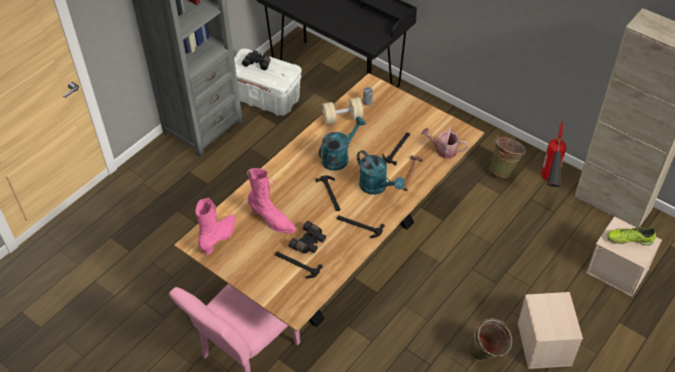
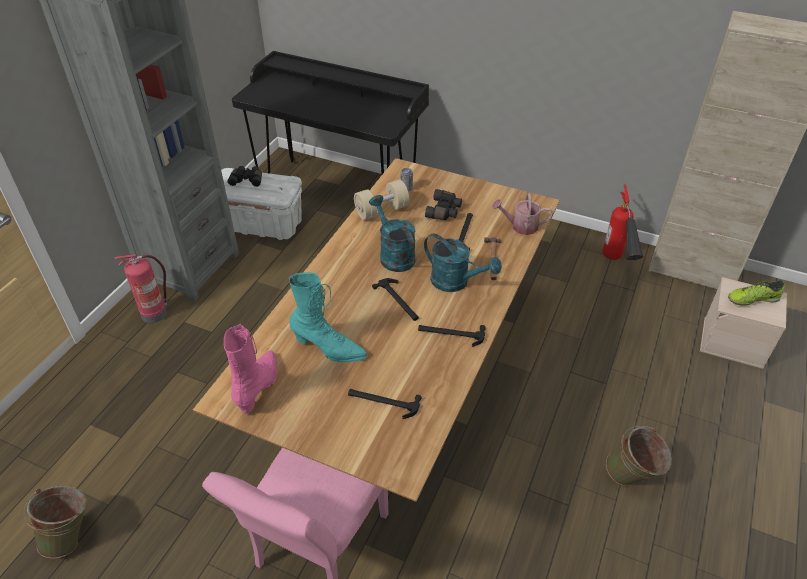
camera: 15 degrees left, 5 degrees down
pink boot [247,168,296,233] -> turquoise boot [289,272,367,362]
black binoculars [289,221,326,253] -> black binoculars moved to [425,189,462,220]
turquoise watering can [319,116,366,171] -> turquoise watering can turned 60 degrees counterclockwise [369,195,416,272]
green bucket [489,135,526,177] -> green bucket moved to [23,486,87,558]
beige storage box [518,292,583,369] -> none
none -> fire extinguisher [115,254,167,323]

